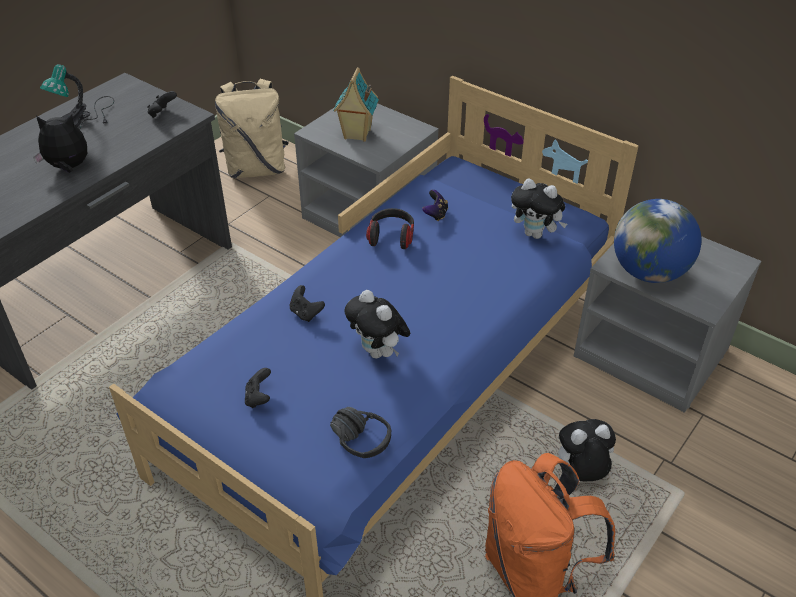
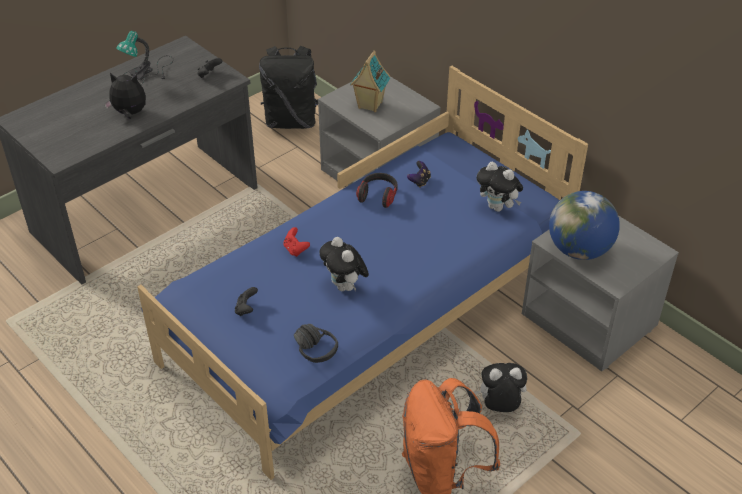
camera: 10 degrees right, 0 degrees up
beige backpack [215,79,289,178] -> black backpack [259,46,318,129]
black game controller [289,285,325,322] -> red game controller [284,227,310,257]

